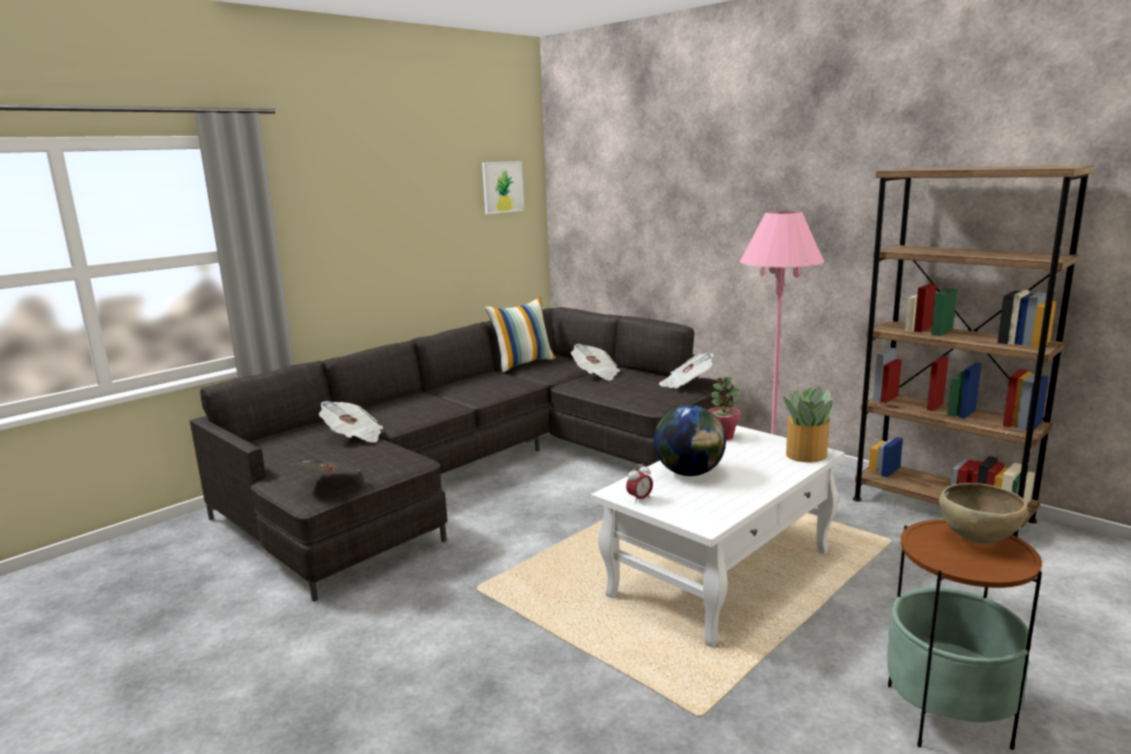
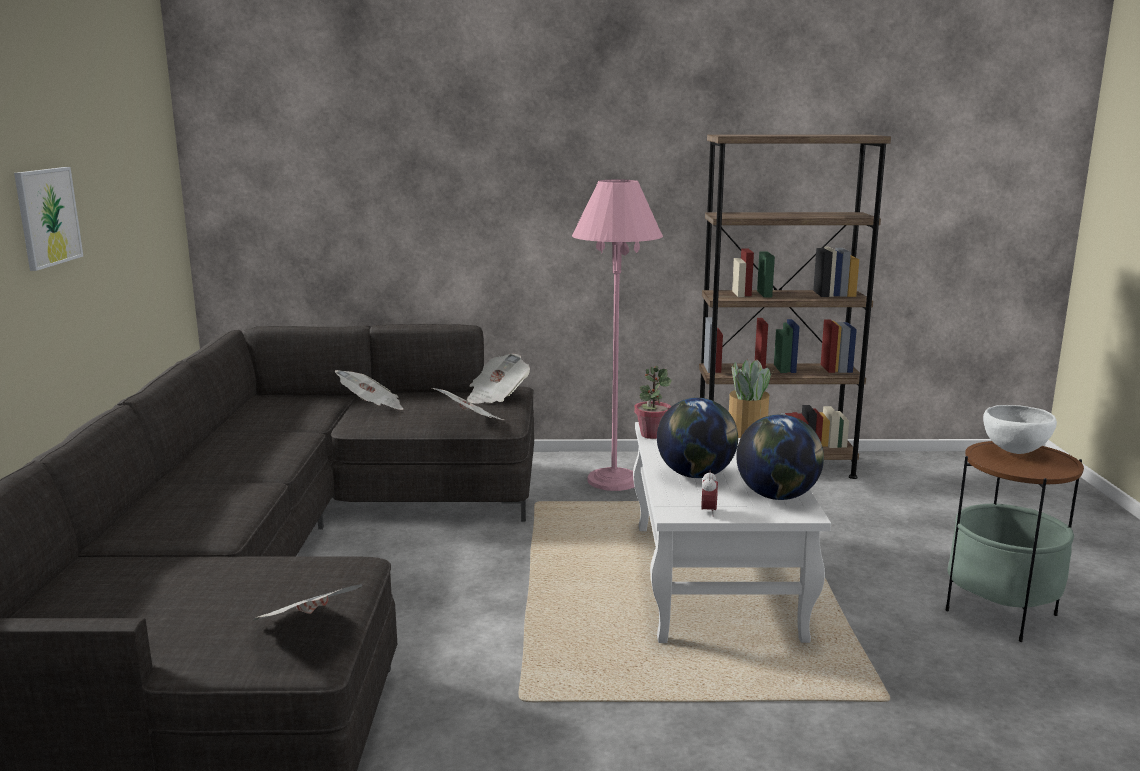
camera: 45 degrees left, 0 degrees up
newspaper [319,401,383,442] -> newspaper moved to [432,388,503,420]
picture [482,161,524,214] -> picture moved to [14,167,83,271]
pillow [485,297,556,373] -> none
brown bowl [939,483,1028,544] -> white bowl [983,405,1057,454]
none -> globe [736,415,824,500]

